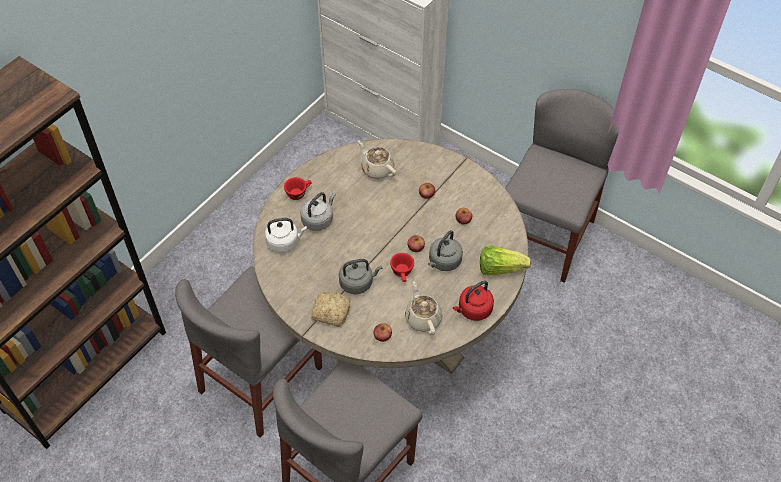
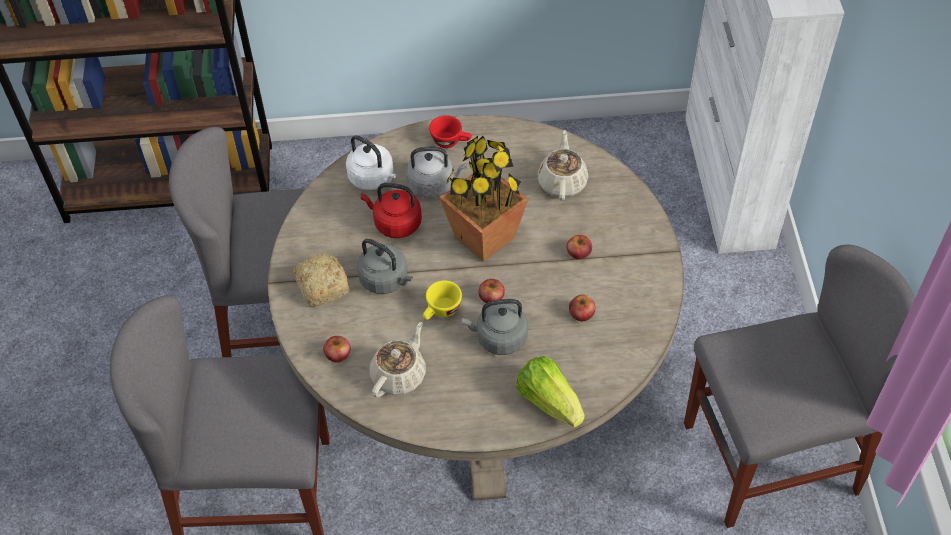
camera: 50 degrees right, 0 degrees up
red cup [390,253,414,282] -> yellow cup [423,280,462,320]
red kettle [453,280,494,321] -> red kettle moved to [361,183,422,238]
none -> potted plant [439,136,528,262]

